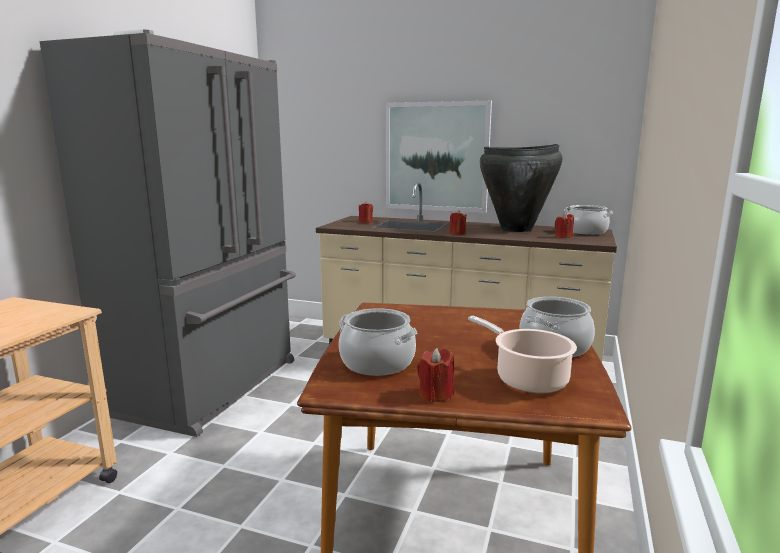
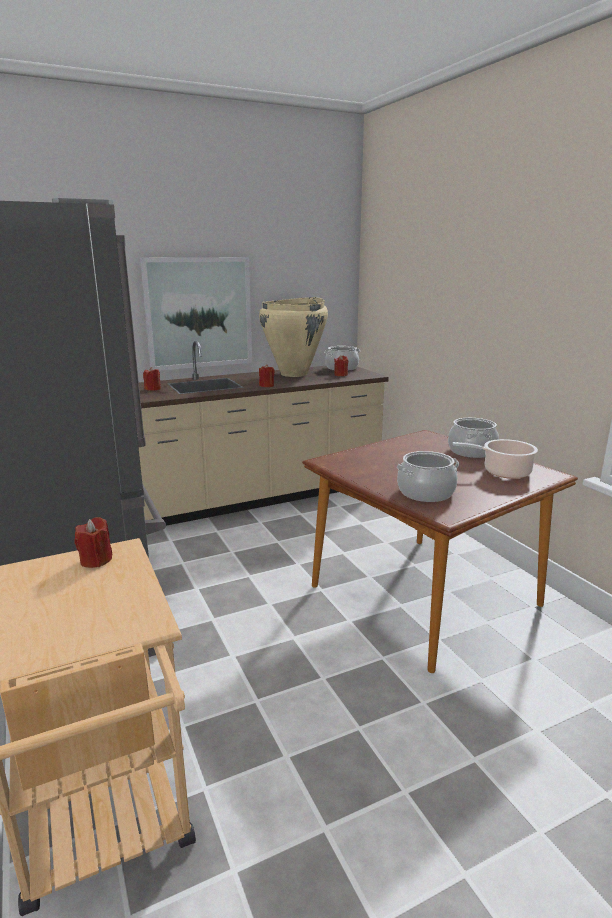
camera: 45 degrees left, 5 degrees up
red candle [417,348,454,402] -> red candle moved to [75,517,112,568]
black vase [480,144,562,232] -> beige vase [259,297,328,377]

